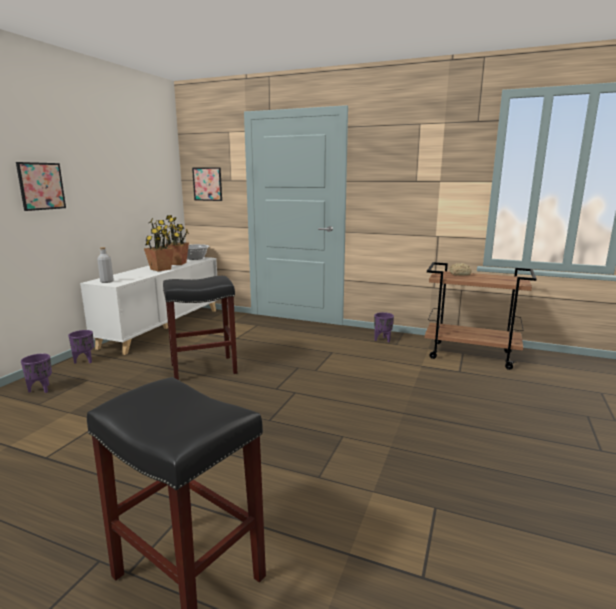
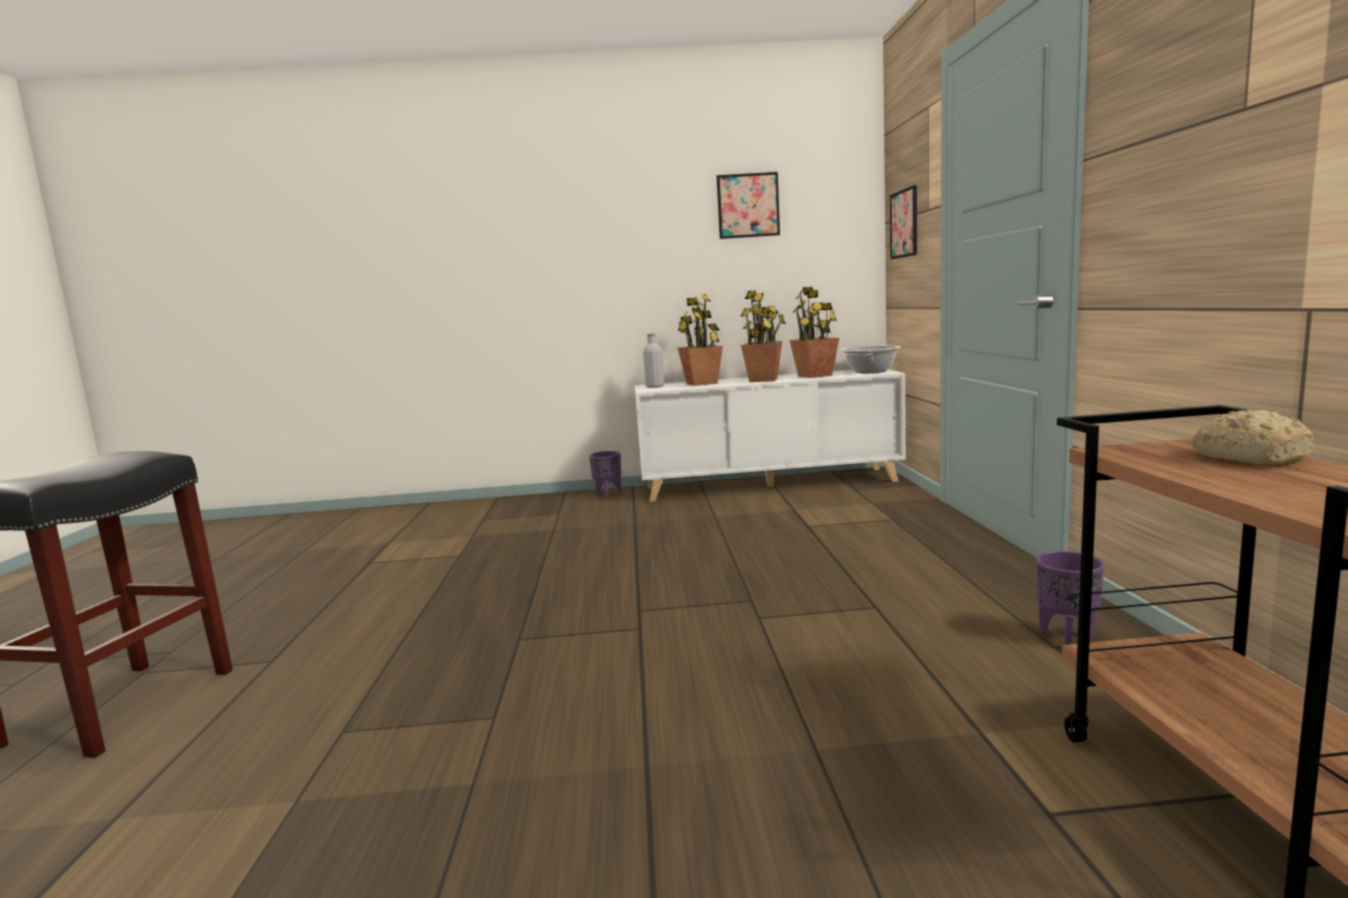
camera: 65 degrees right, 5 degrees down
picture [16,162,66,211] -> picture moved to [717,172,780,239]
purple planter [21,353,52,393] -> none
black stool [163,276,237,380] -> none
none -> potted plant [678,294,723,386]

